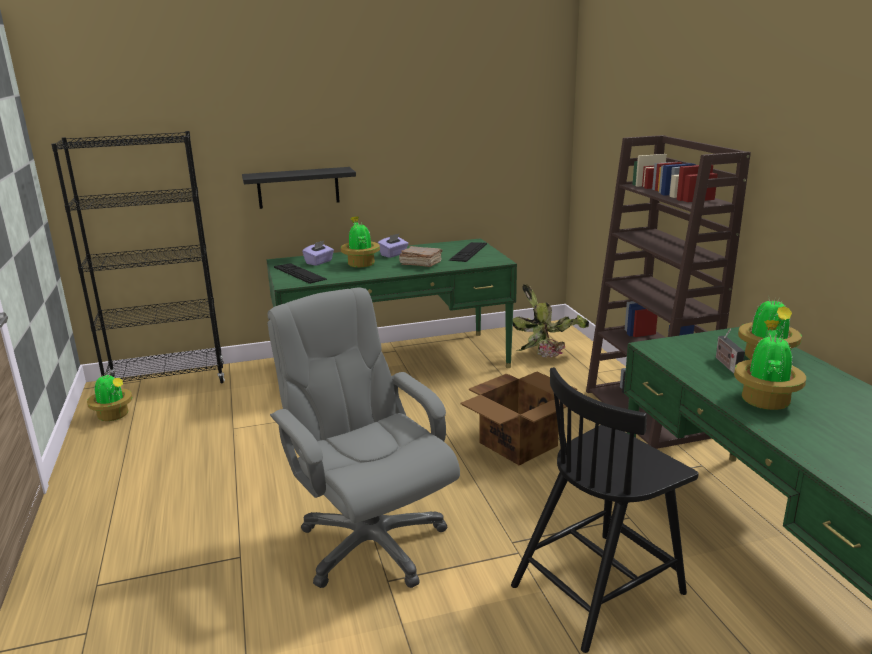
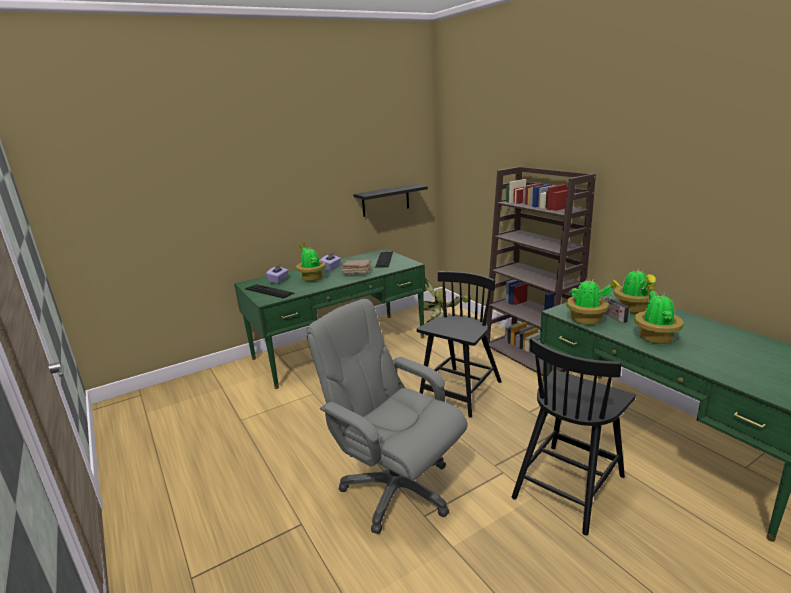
camera: 15 degrees left, 0 degrees up
black bookcase [51,131,225,384] -> none
potted plant [87,371,133,421] -> potted plant moved to [566,278,620,325]
black shelf [242,167,356,209] -> black shelf moved to [353,184,428,217]
cardboard box [460,372,577,465] -> black chair [417,271,502,418]

